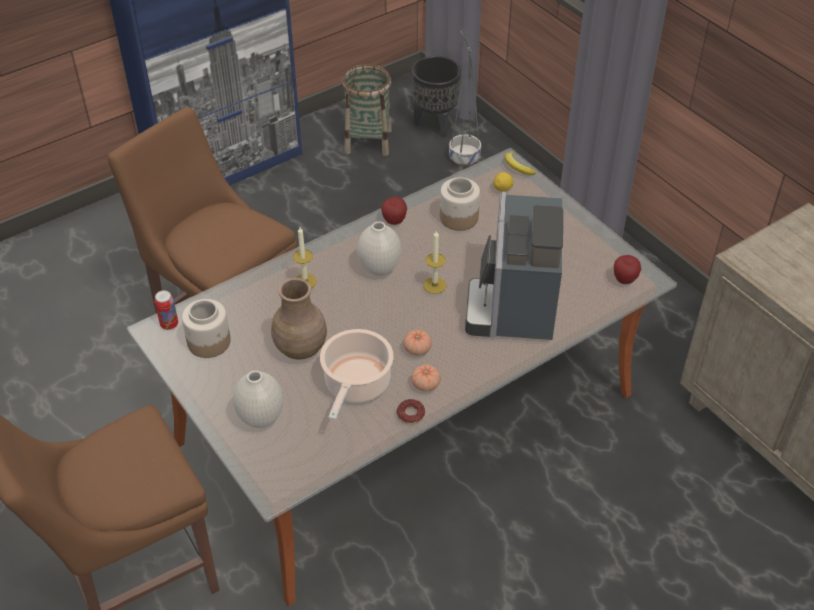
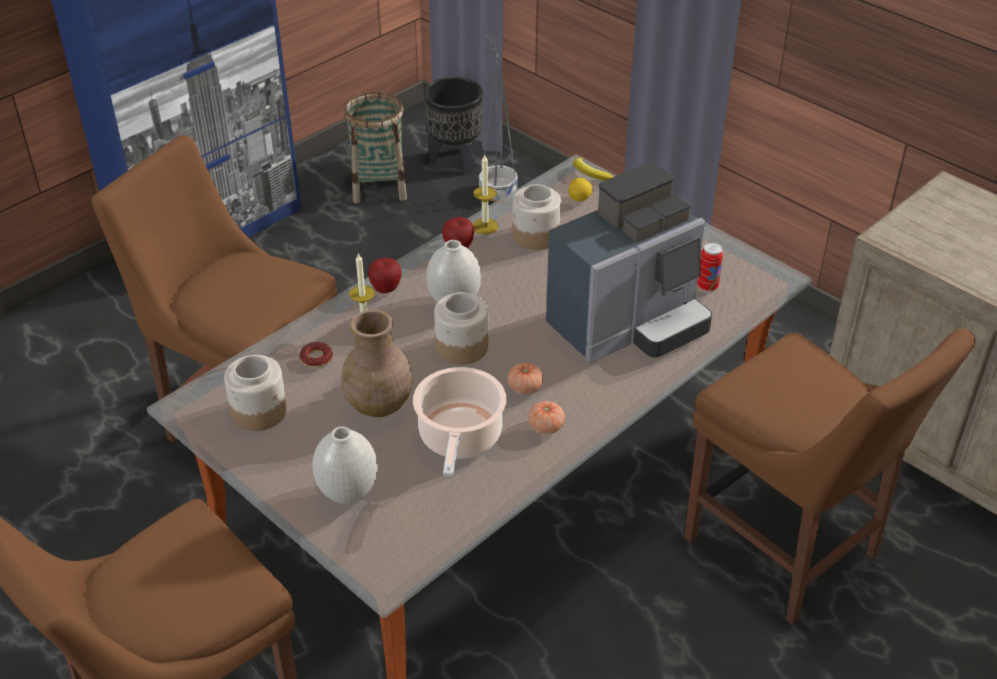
camera: 10 degrees left, 5 degrees down
can [154,290,178,330] -> can moved to [697,242,723,292]
donut [397,399,425,424] -> donut moved to [299,342,333,368]
candle [423,231,446,294] -> candle moved to [473,155,499,235]
coffee machine [465,192,563,340] -> coffee machine turned 120 degrees counterclockwise [546,162,712,363]
apple [614,255,641,284] -> apple moved to [368,258,402,293]
none -> jar [434,292,488,364]
none -> brown chair [684,328,976,625]

